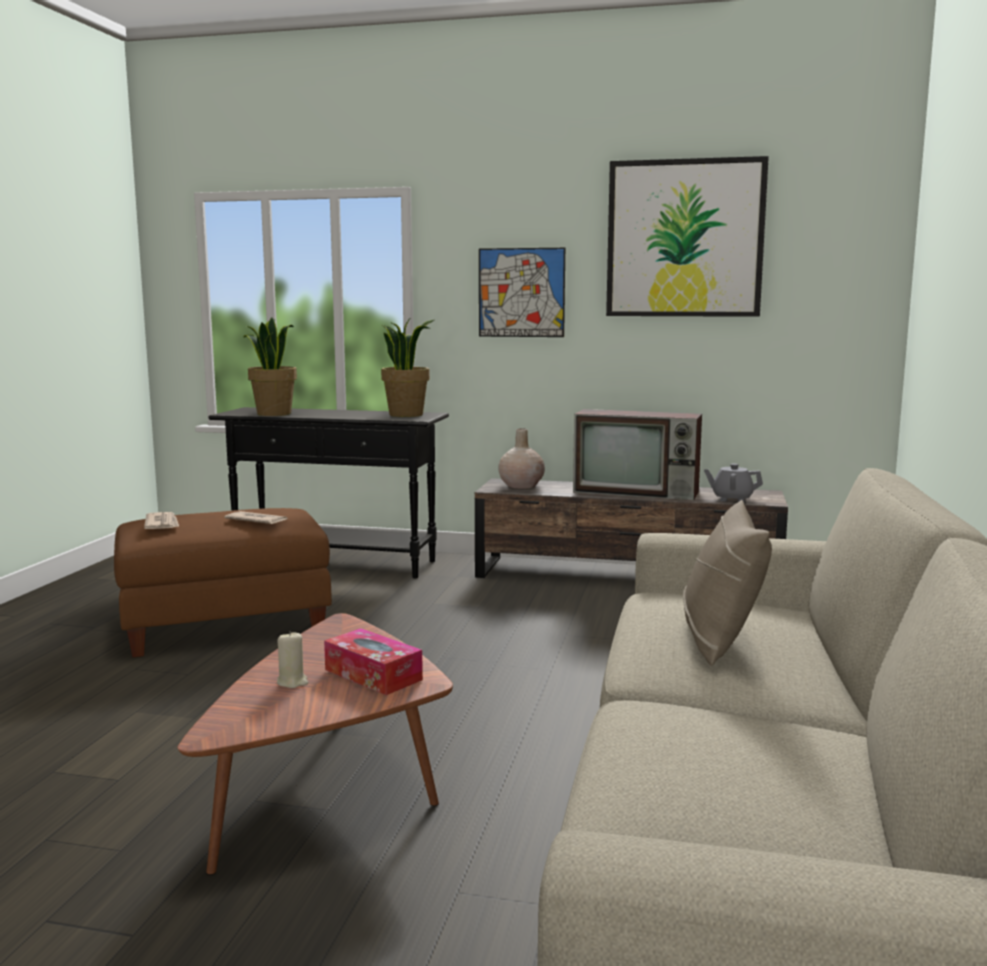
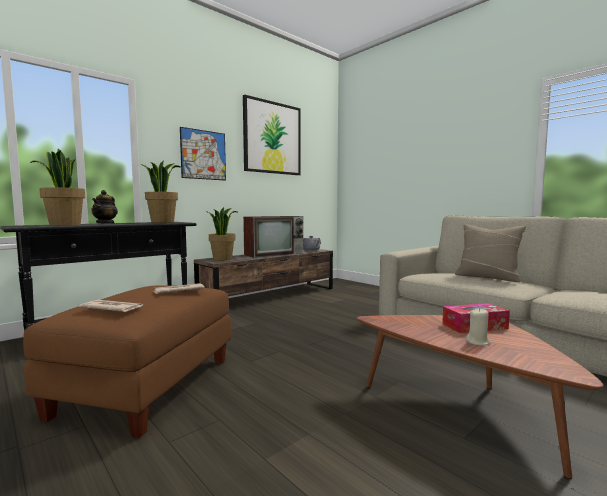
camera: 55 degrees left, 5 degrees down
beige vase [498,429,545,489] -> potted plant [205,207,237,261]
none -> teapot [91,190,118,224]

